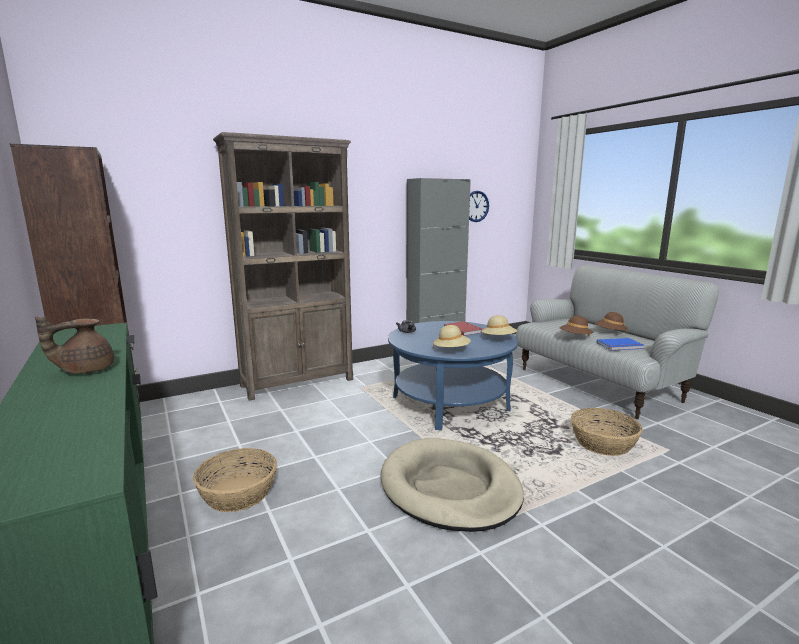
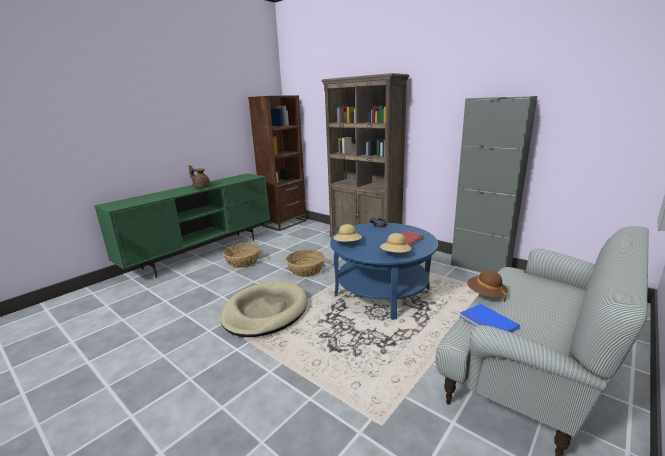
camera: 70 degrees right, 5 degrees up
wall clock [469,191,489,222] -> none
basket [571,408,643,456] -> basket moved to [286,250,325,277]
brown hat [595,312,628,333] -> none

